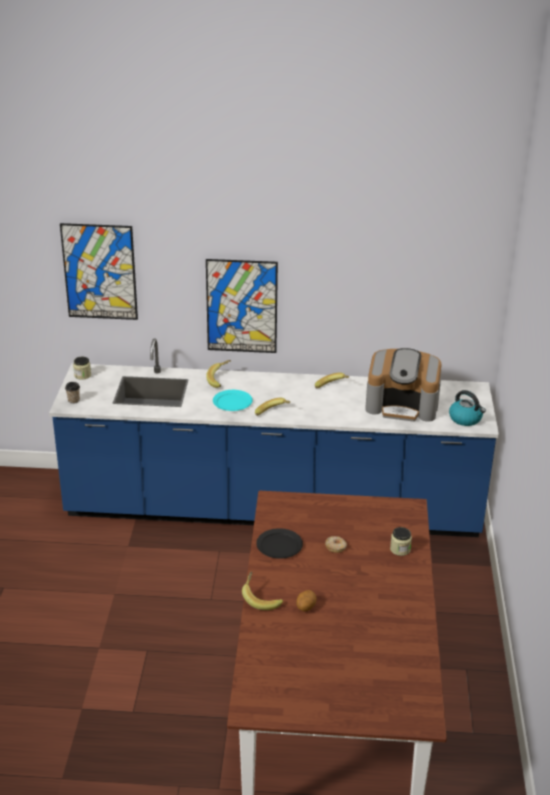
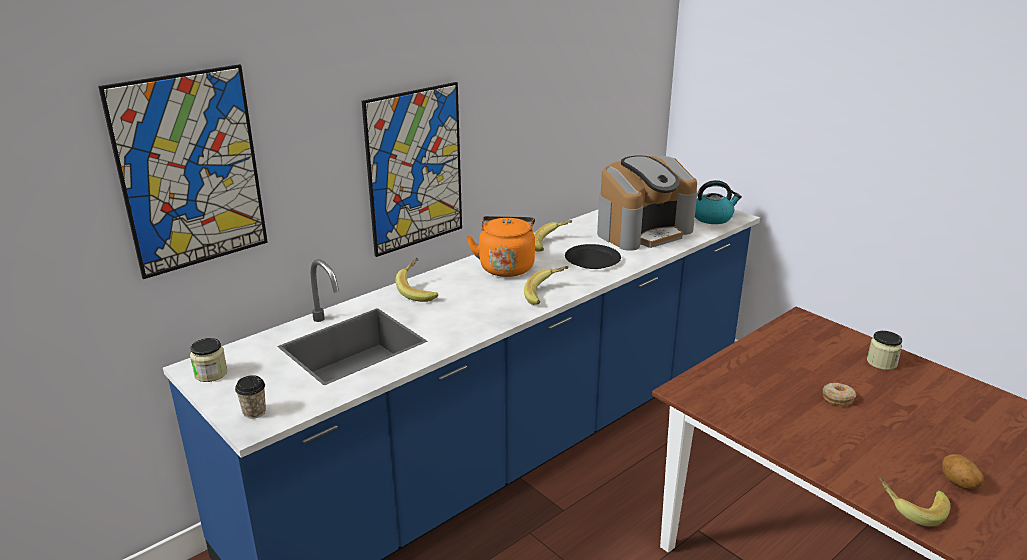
camera: 45 degrees left, 5 degrees down
turquoise plate [213,390,253,411] -> none
black plate [256,528,303,559] -> black plate moved to [565,244,621,269]
none -> orange kettle [467,216,535,277]

